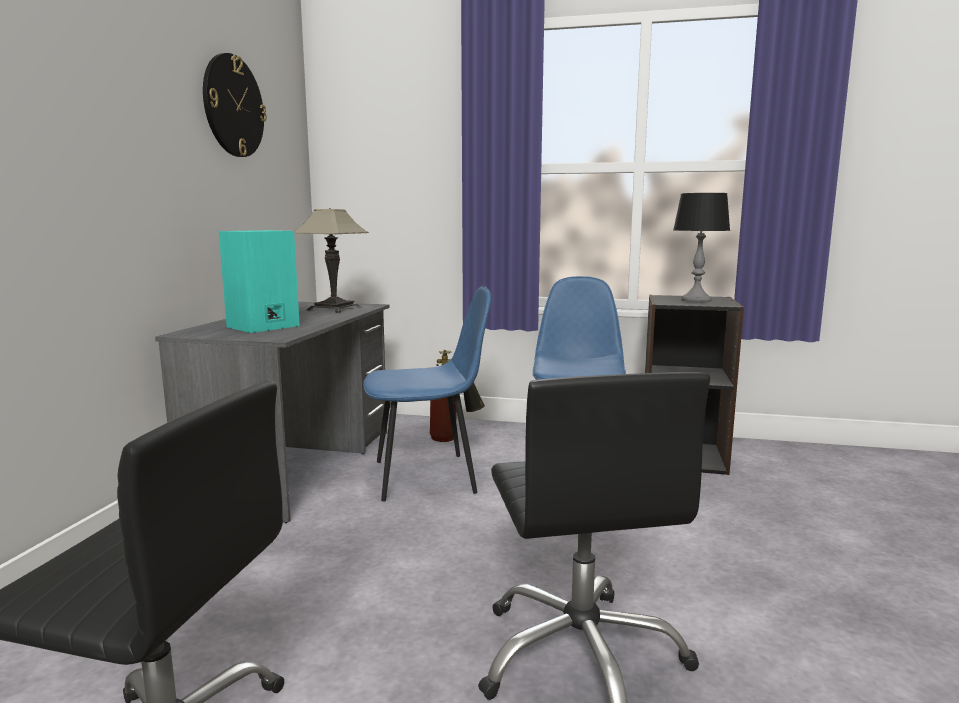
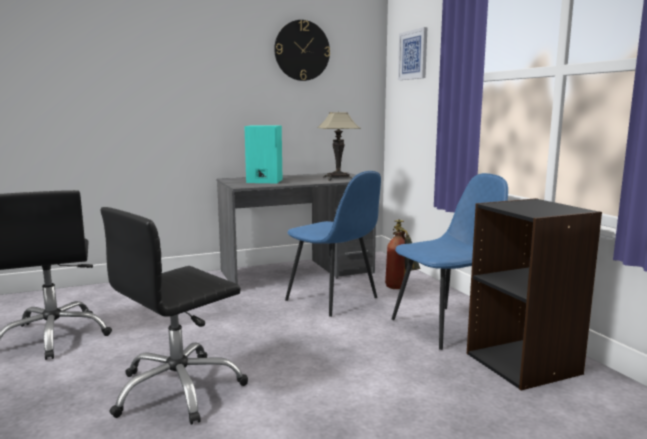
camera: 55 degrees right, 0 degrees up
table lamp [673,193,730,302] -> none
none -> picture [398,27,427,80]

